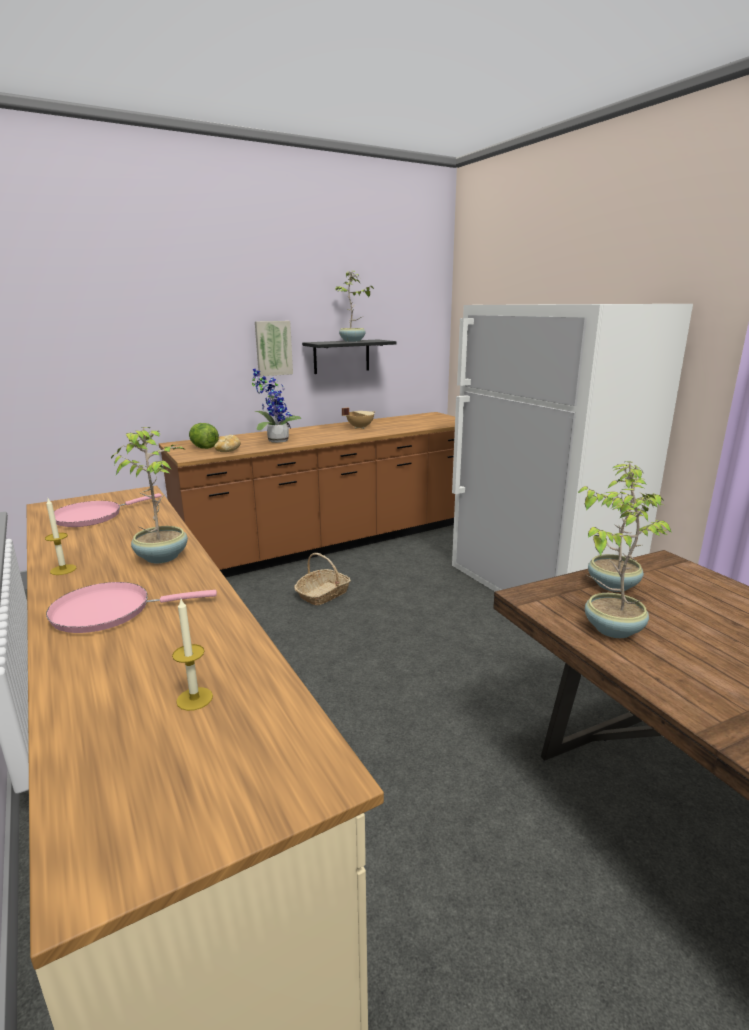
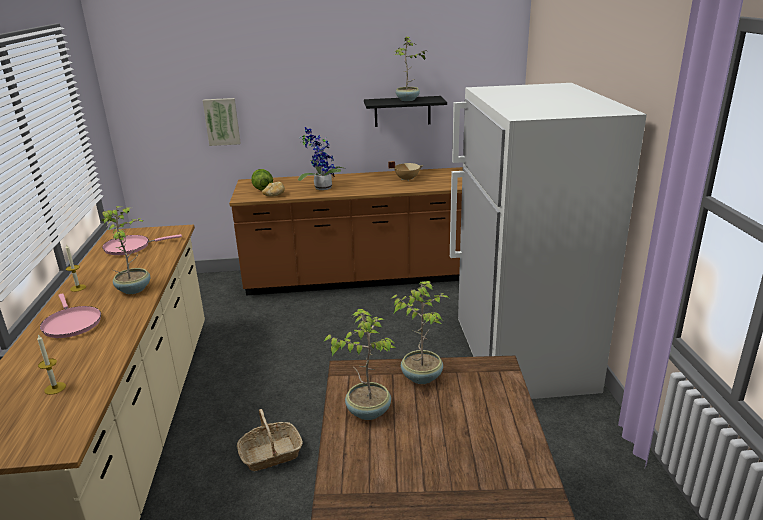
camera: 25 degrees right, 5 degrees up
pink frying pan [46,582,217,633] -> pink frying pan turned 135 degrees counterclockwise [40,293,101,338]
picture [255,321,293,376] -> picture moved to [203,98,241,146]
basket [294,553,351,605] -> basket moved to [237,409,303,471]

